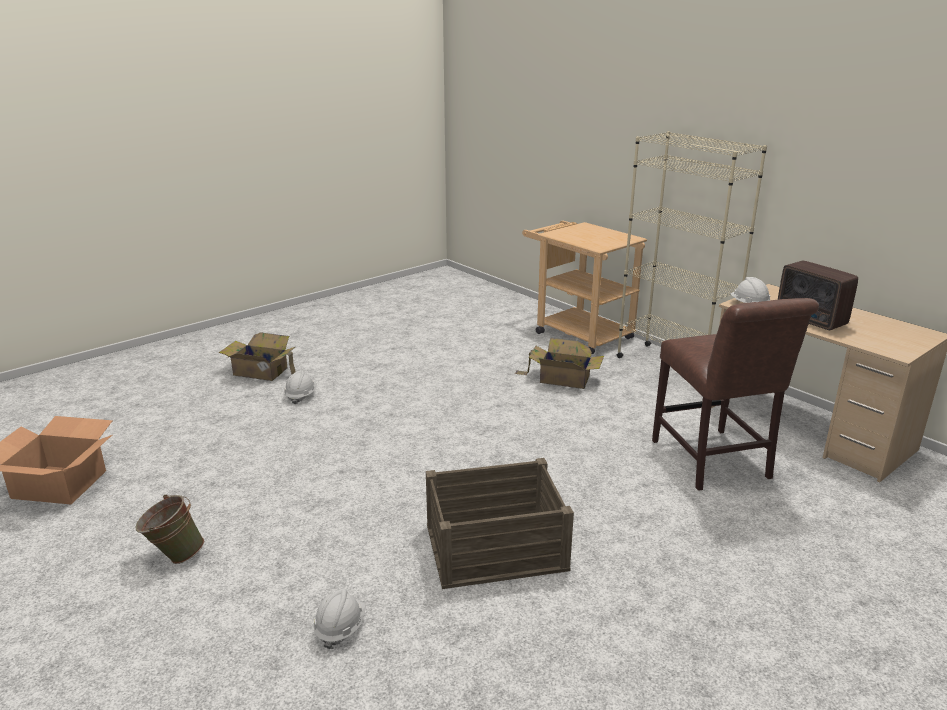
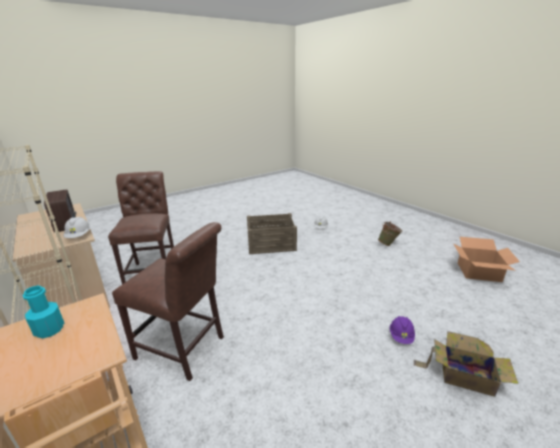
camera: 175 degrees left, 0 degrees up
white hard hat [284,370,316,405] -> purple hard hat [390,316,415,344]
cardboard box [515,338,604,389] -> brown chair [112,222,224,381]
none -> turquoise bottle [23,286,64,338]

